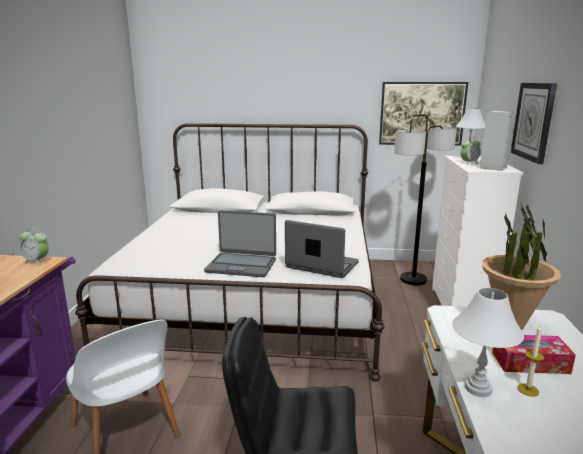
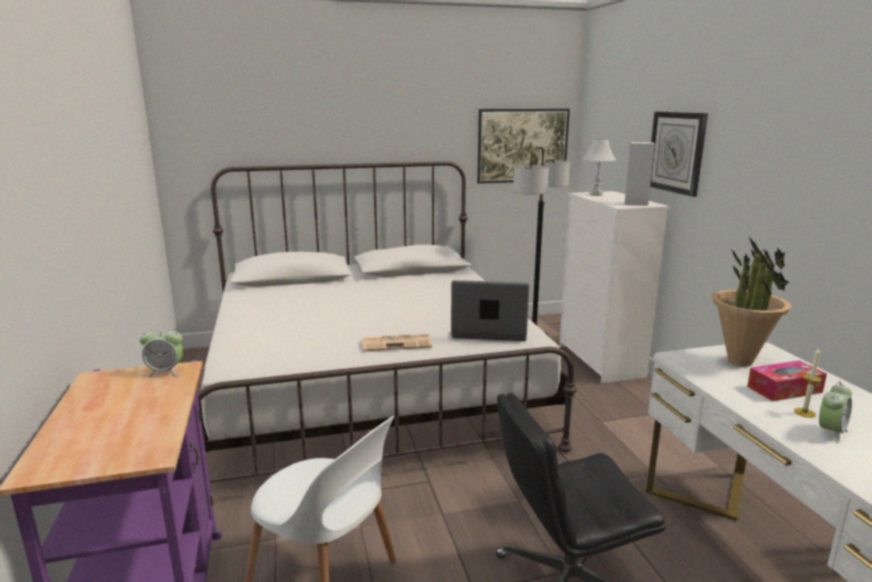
camera: 20 degrees left, 0 degrees up
laptop [204,211,276,277] -> newspaper [362,334,432,352]
white table lamp [452,288,524,397] -> none
alarm clock [461,137,481,165] -> alarm clock moved to [819,381,852,443]

